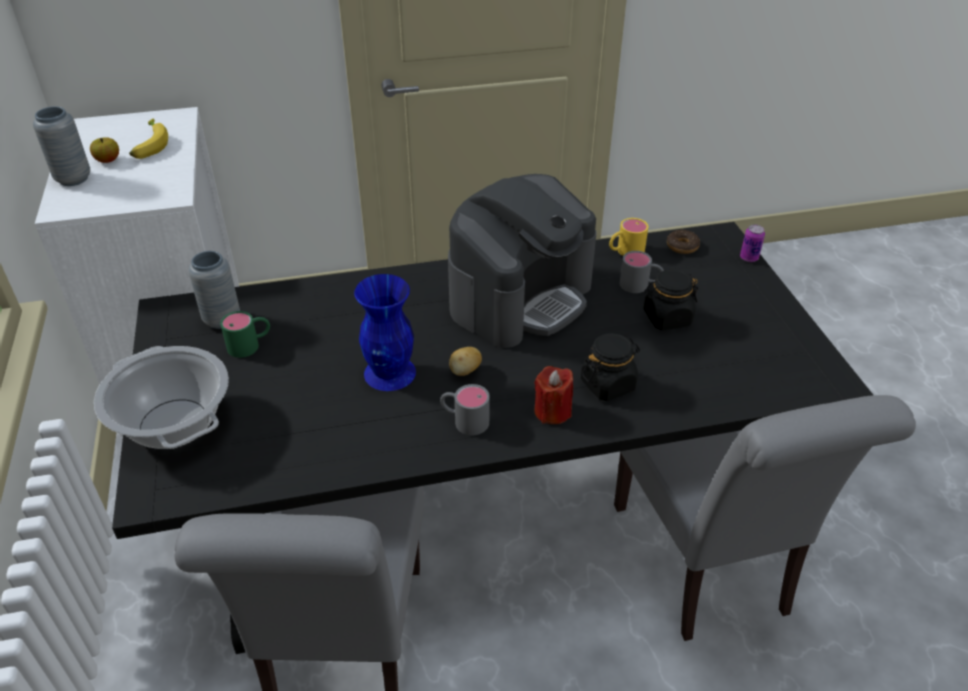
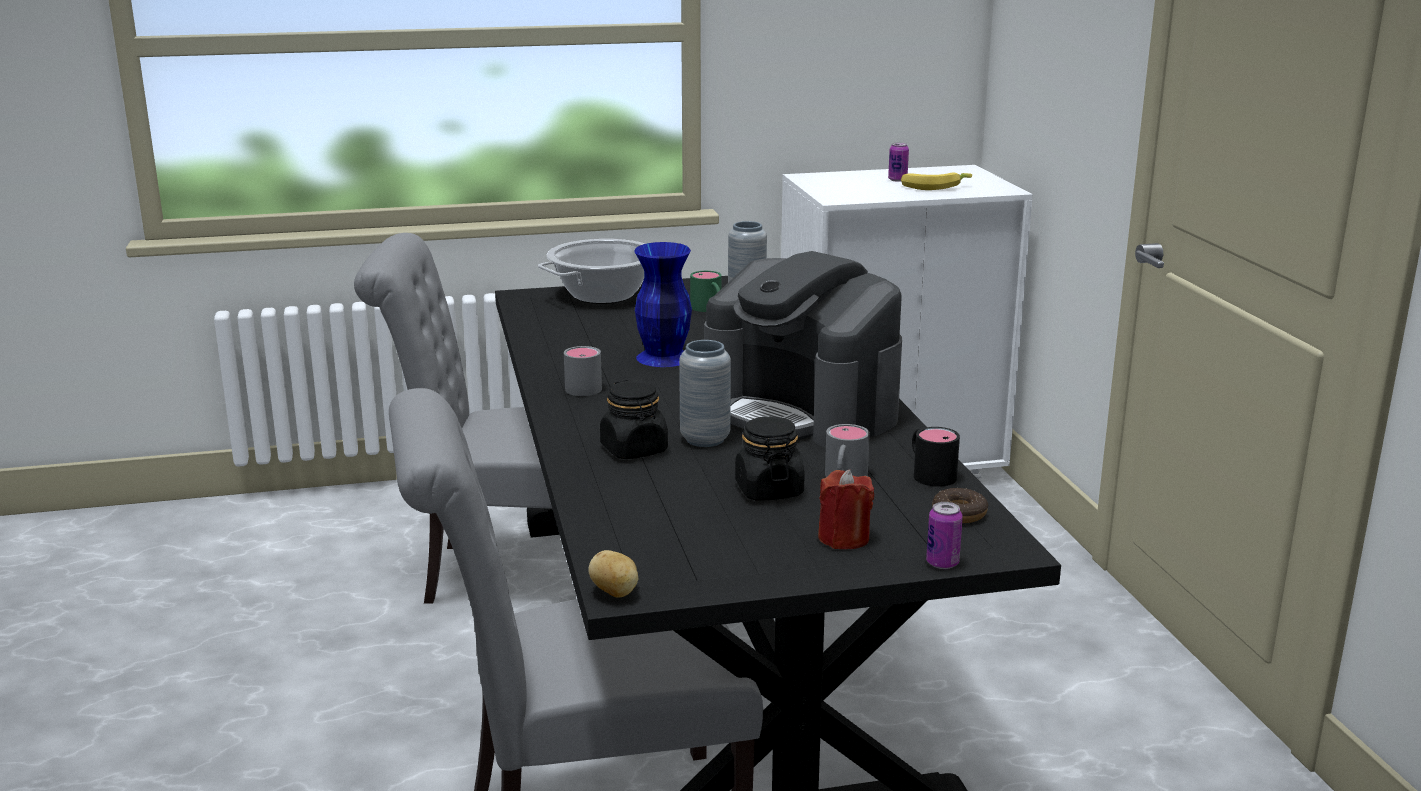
camera: 90 degrees right, 20 degrees down
grey vase [33,106,90,186] -> grey vase moved to [679,340,731,447]
apple [90,137,119,163] -> can [888,143,909,182]
potato [449,347,482,376] -> potato moved to [588,550,638,597]
red candle [534,366,573,424] -> red candle moved to [818,470,874,549]
yellow mug [609,218,648,256] -> black mug [912,427,960,487]

